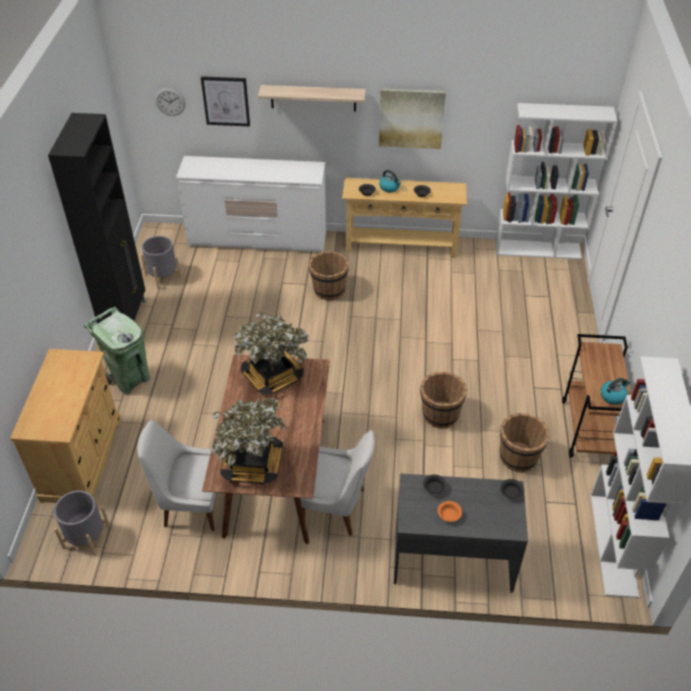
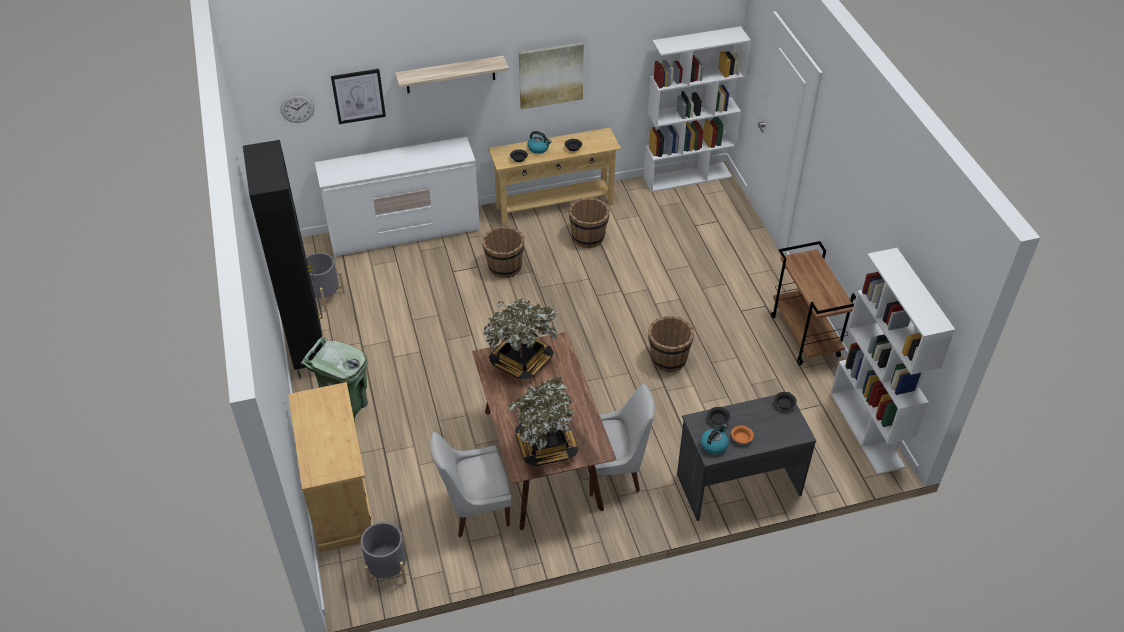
camera: 20 degrees left, 0 degrees up
brown bucket [500,413,550,472] -> brown bucket moved to [569,198,610,248]
kettle [601,378,630,405] -> kettle moved to [700,424,729,454]

